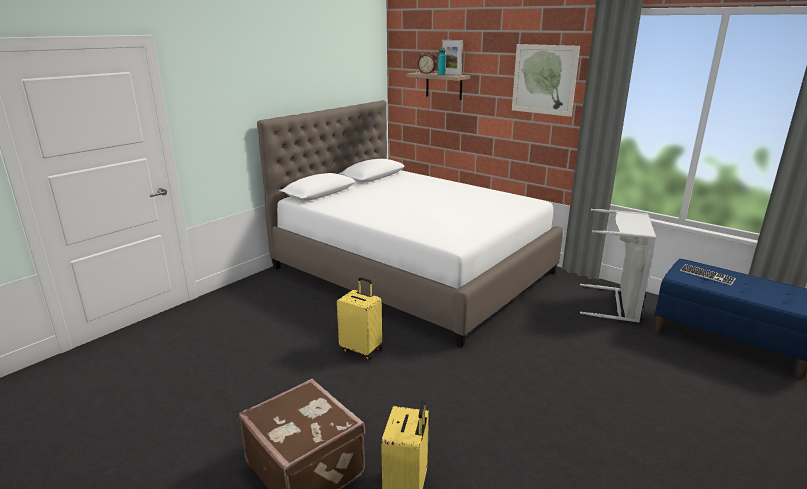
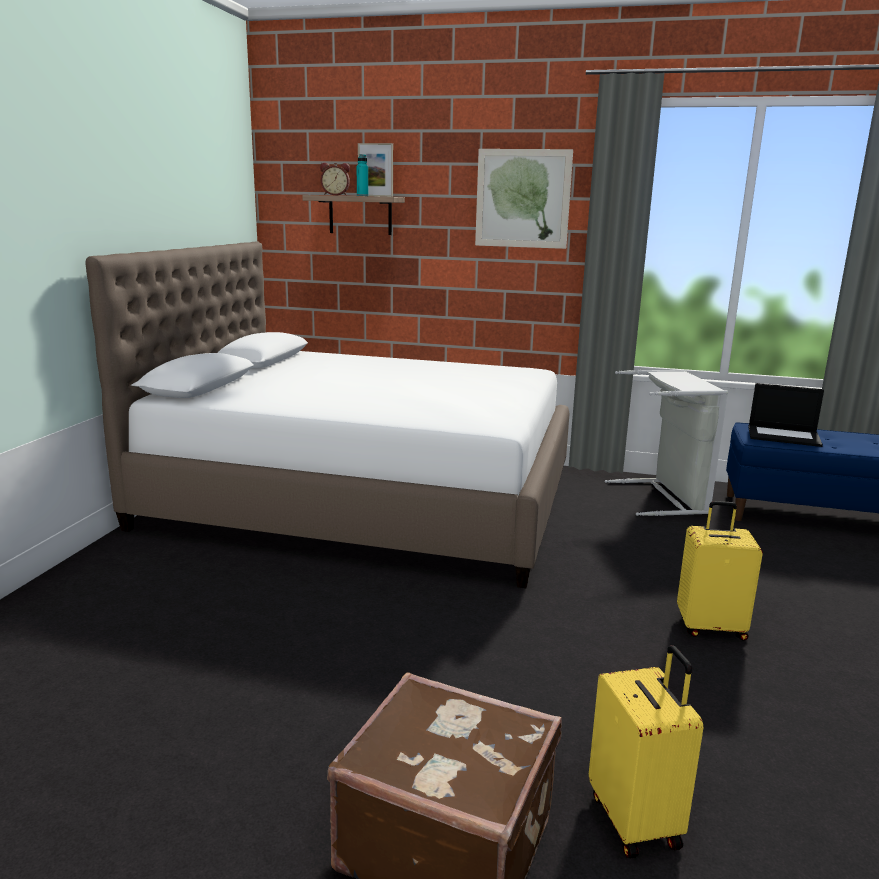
camera: 25 degrees left, 5 degrees down
yellow suitcase [337,277,382,360] -> yellow suitcase moved to [677,501,763,641]
keyboard [680,264,736,285] -> laptop [748,383,824,447]

